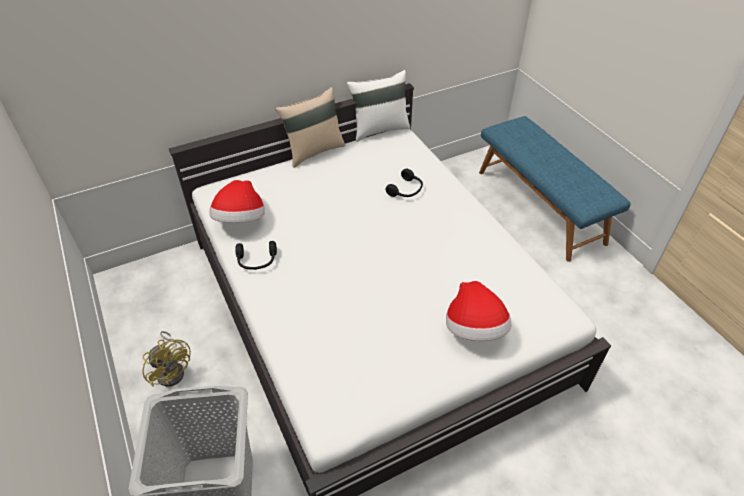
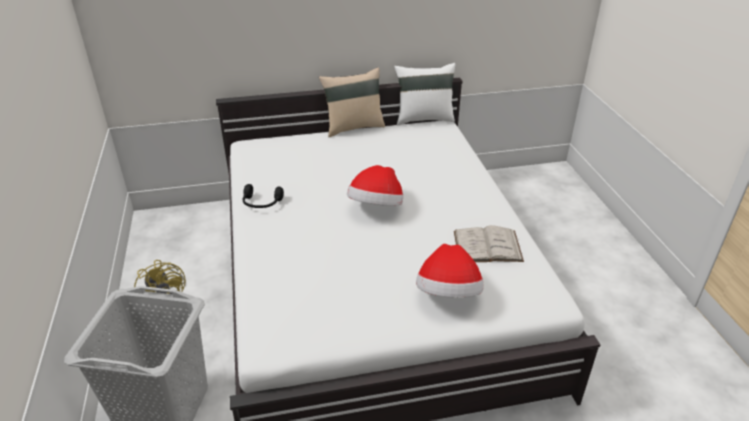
camera: 15 degrees right, 10 degrees down
hat [209,180,265,223] -> hat moved to [347,165,403,206]
black headphones [386,169,423,197] -> none
blue bench [479,116,631,262] -> none
none -> white book [454,225,524,262]

